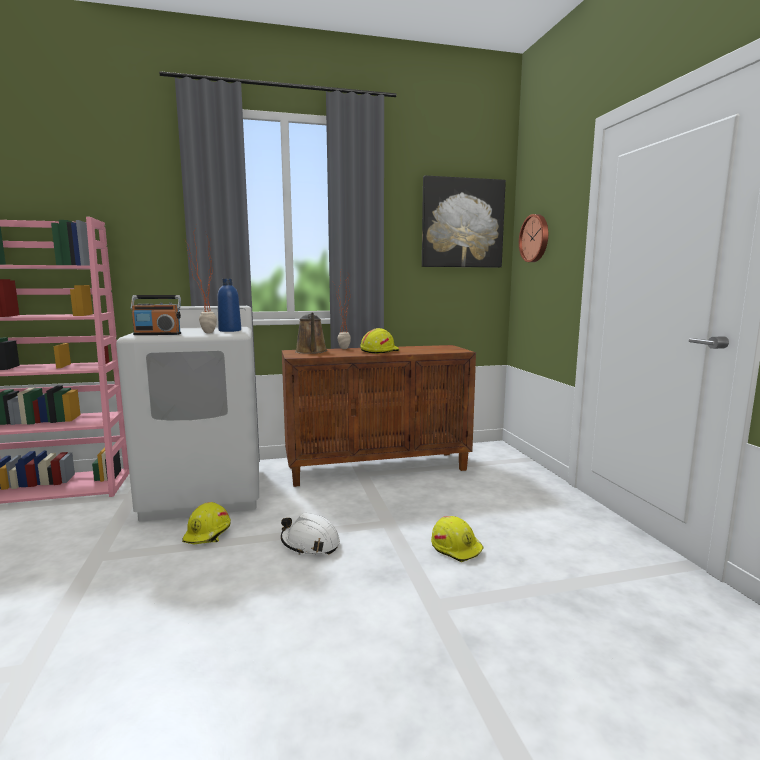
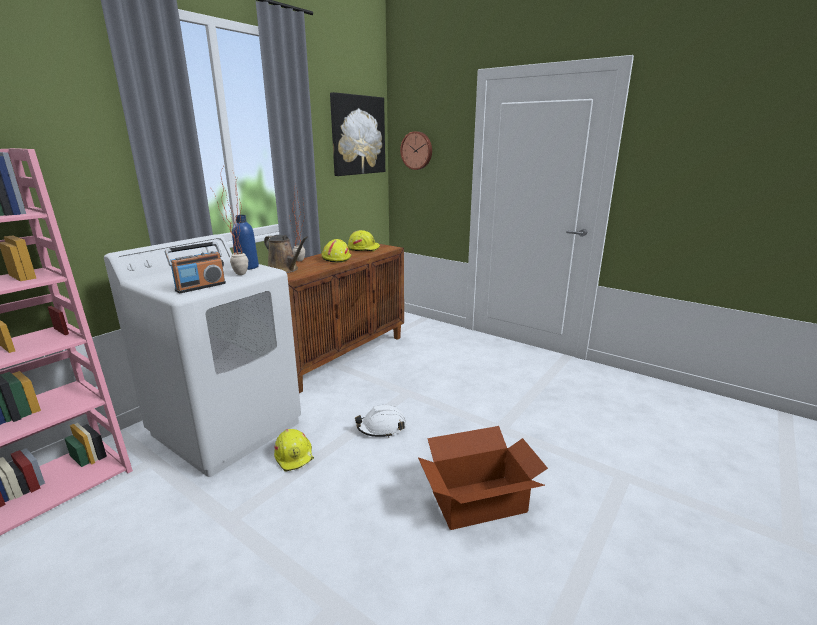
camera: 40 degrees left, 10 degrees up
yellow hard hat [431,516,483,562] -> yellow hard hat moved to [348,230,380,251]
none -> cardboard box [418,426,548,530]

